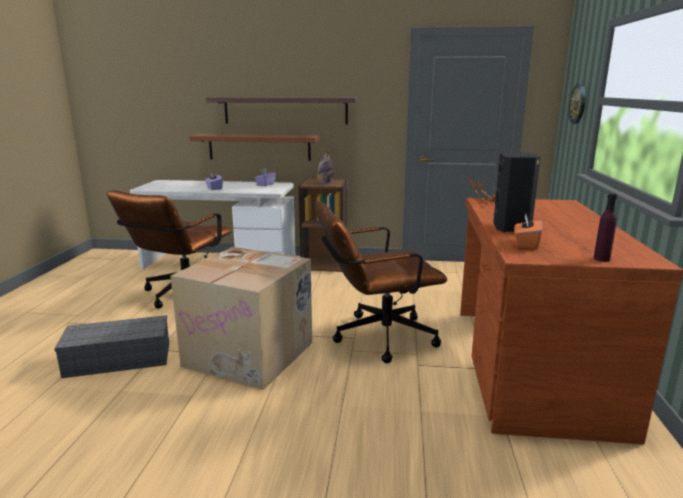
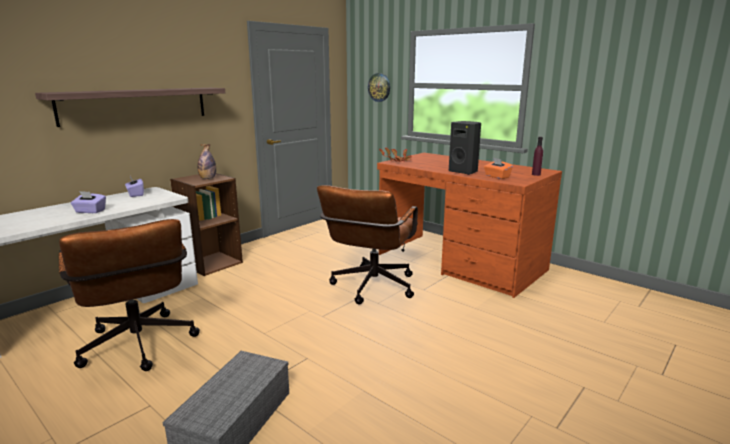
camera: 55 degrees left, 0 degrees up
cardboard box [170,247,312,390] -> none
brown shelf [189,134,320,161] -> none

